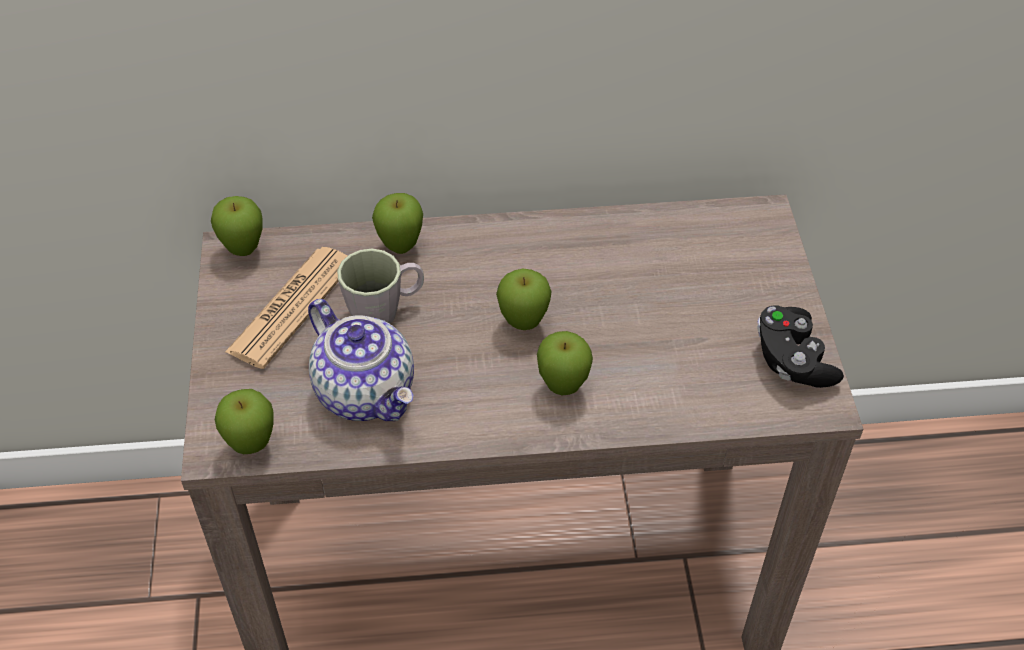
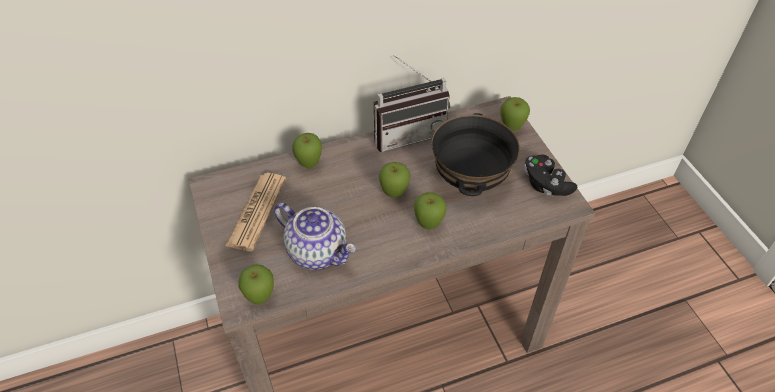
camera: 15 degrees left, 0 degrees up
apple [211,196,263,256] -> apple moved to [500,97,530,131]
grey mug [337,249,424,324] -> none
none -> radio [374,55,450,152]
none -> black bowl [432,113,520,196]

